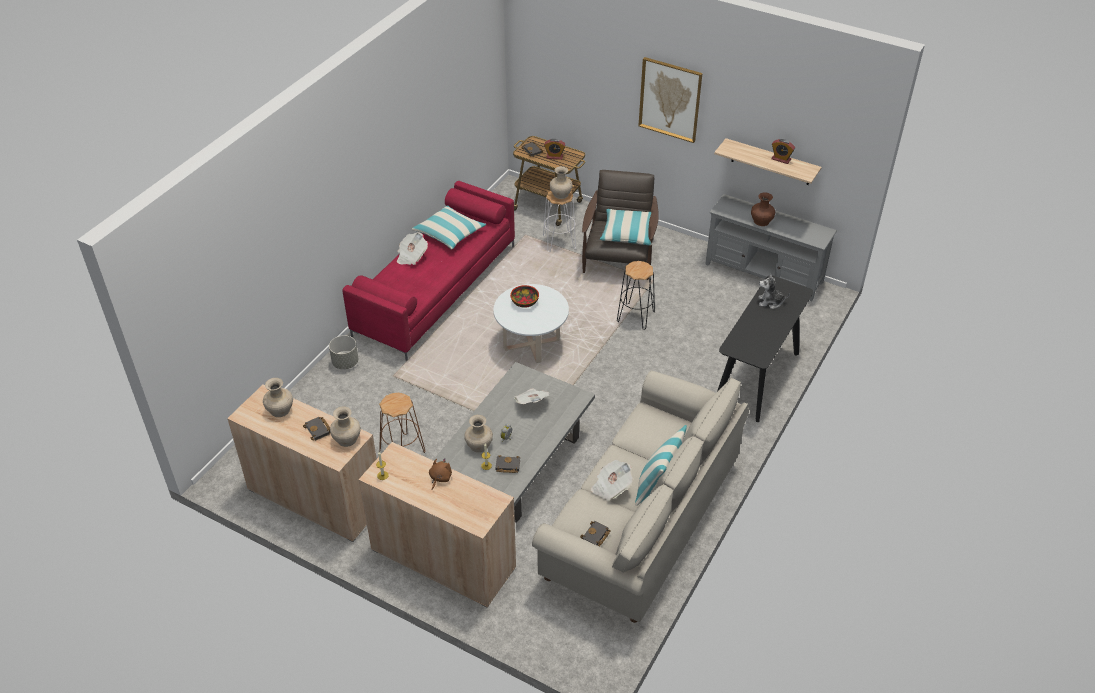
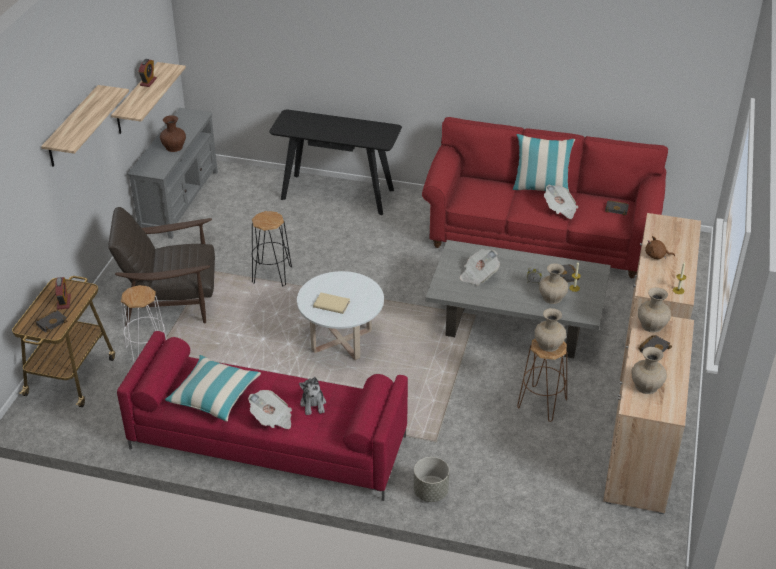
camera: 105 degrees left, 5 degrees down
bowl [510,285,539,308] -> beige book [313,293,350,314]
beige sofa [532,370,749,623] -> red sofa [422,117,668,278]
beige vase [550,166,573,199] -> beige vase moved to [535,308,566,352]
pillow [600,209,652,246] -> none
picture [639,57,702,143] -> shelf [41,85,129,167]
plush toy [759,273,790,309] -> plush toy moved to [299,377,326,415]

